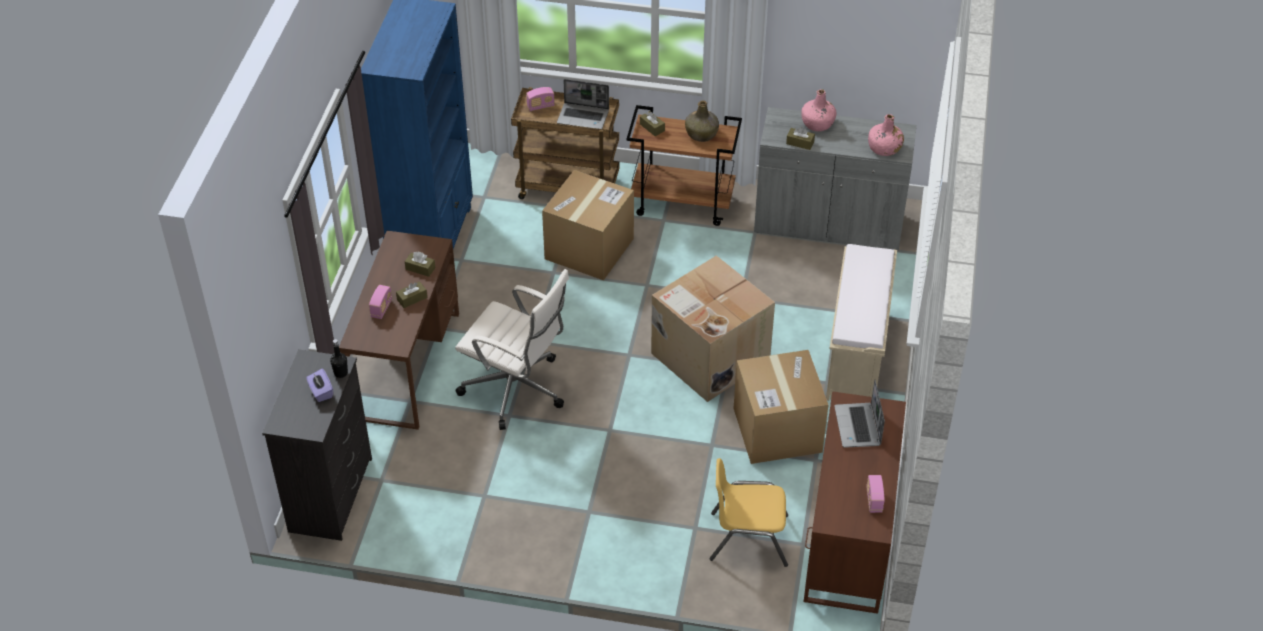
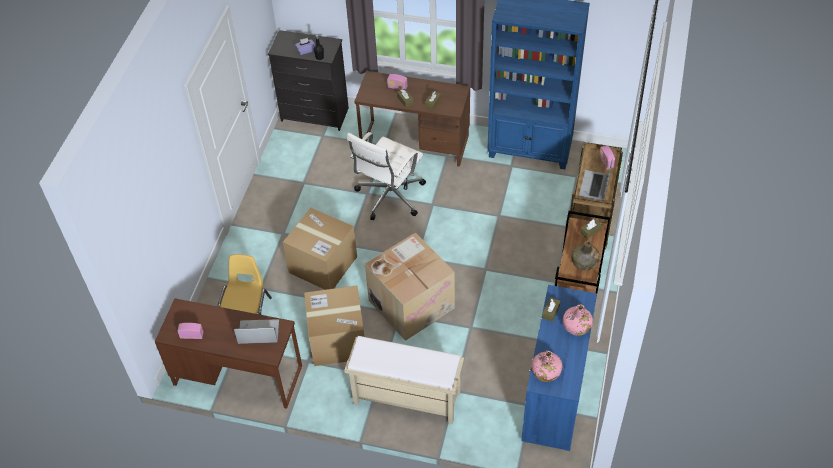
camera: 95 degrees right, 5 degrees up
cardboard box [542,170,634,281] -> cardboard box moved to [283,208,357,290]
grey cabinet [754,107,917,251] -> blue cabinet [521,285,597,451]

